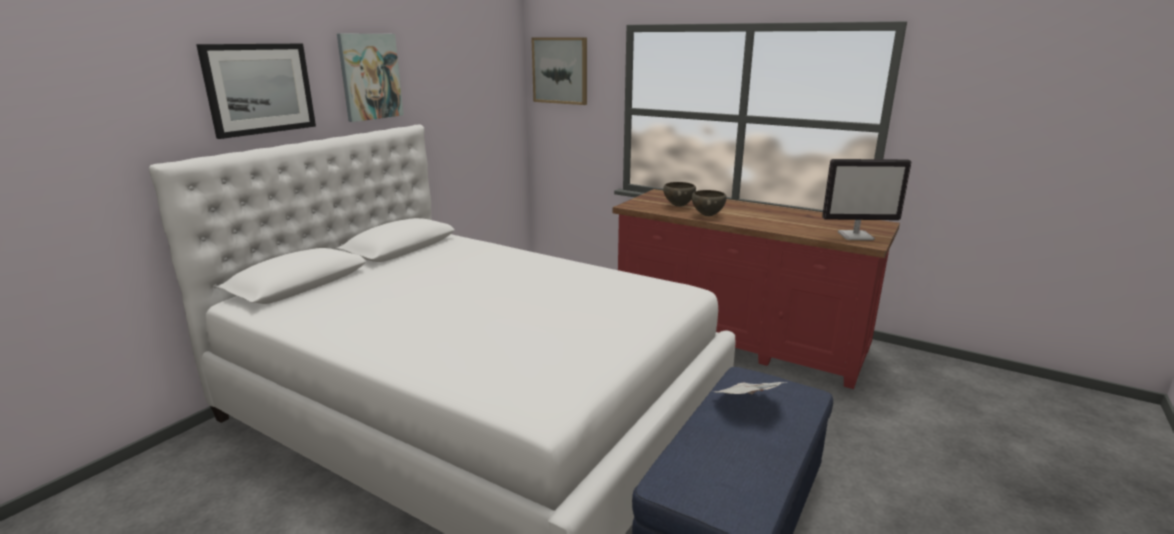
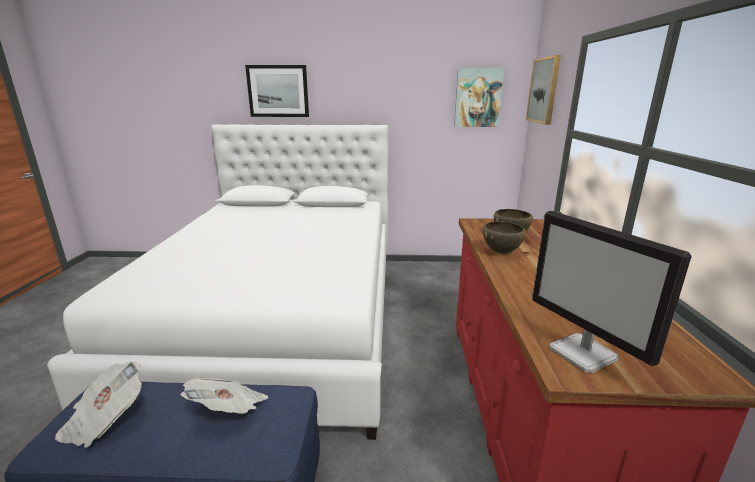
camera: 60 degrees right, 0 degrees up
picture [337,33,404,122] -> picture moved to [454,68,504,127]
none -> newspaper [55,361,142,448]

